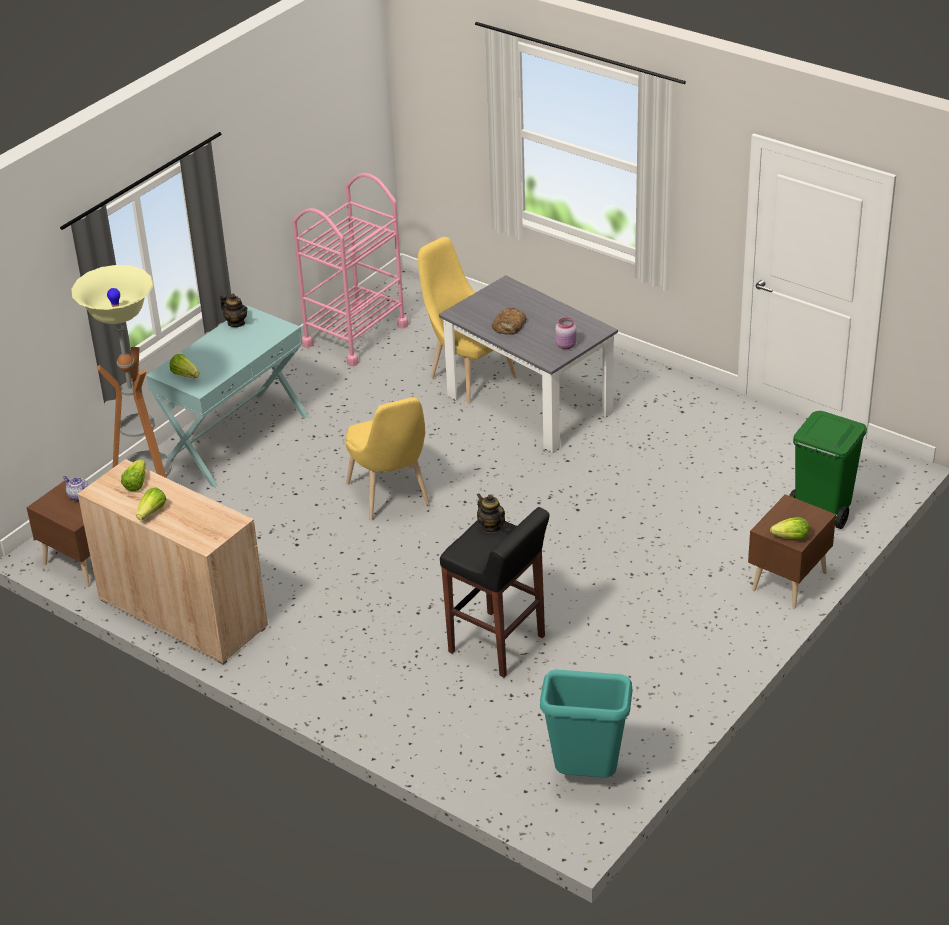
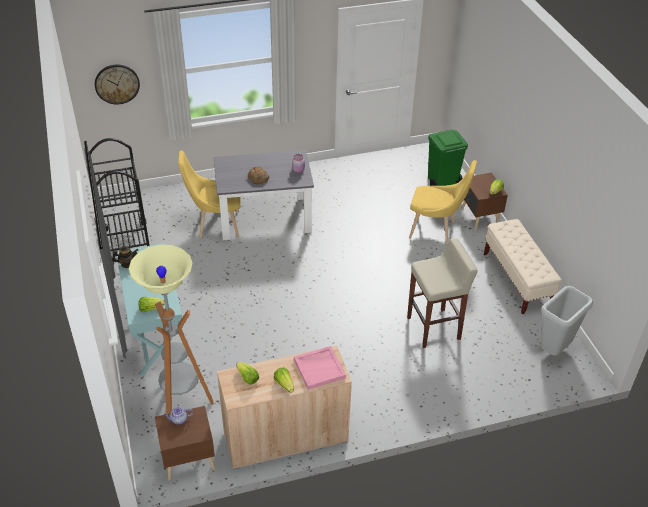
camera: 55 degrees left, 5 degrees up
pink cart [292,173,408,366] -> black cart [89,138,150,265]
yellow chair [345,397,430,520] -> yellow chair moved to [409,160,477,245]
black stool [440,507,550,678] -> beige stool [407,238,478,348]
teapot [477,494,506,533] -> none
turquoise trash can [540,670,632,778] -> grey trash can [540,286,593,356]
none -> wall clock [95,65,140,104]
none -> pink tray [294,346,346,390]
none -> beige bench [484,219,562,314]

